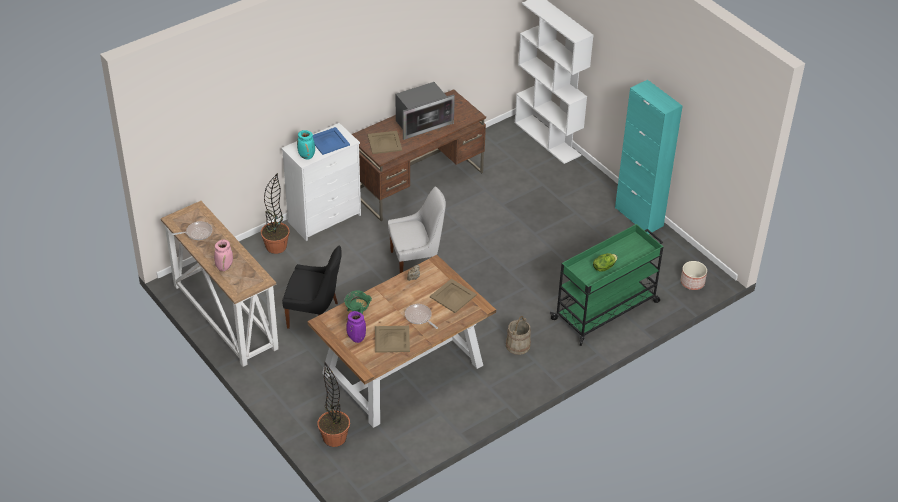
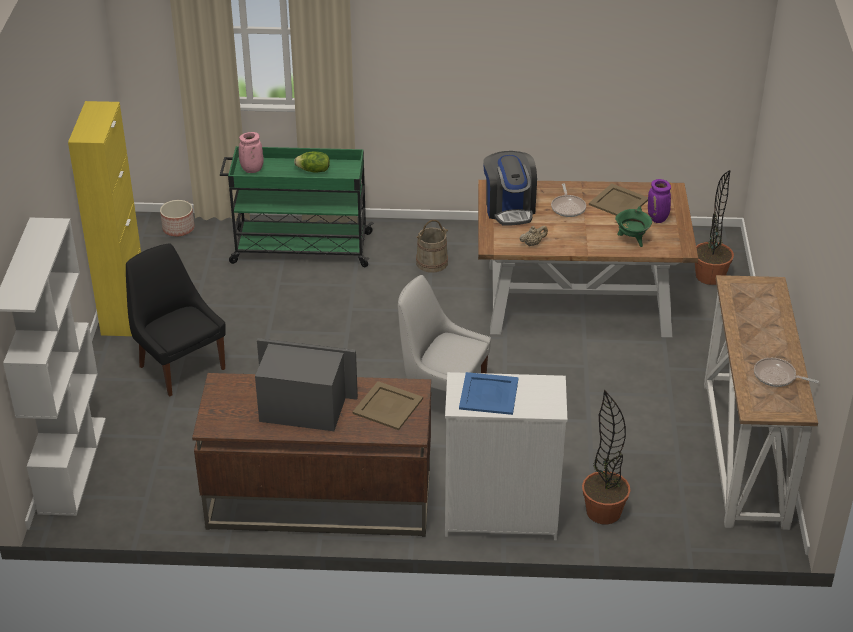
camera: 140 degrees left, 5 degrees down
pink vase [214,240,233,271] -> pink vase moved to [239,132,264,173]
black chair [282,245,342,329] -> black chair moved to [126,244,226,396]
turquoise vase [297,130,315,160] -> none
beige tray [430,279,477,313] -> coffee machine [483,151,537,226]
turquoise cabinet [615,80,683,234] -> yellow cabinet [68,101,141,336]

